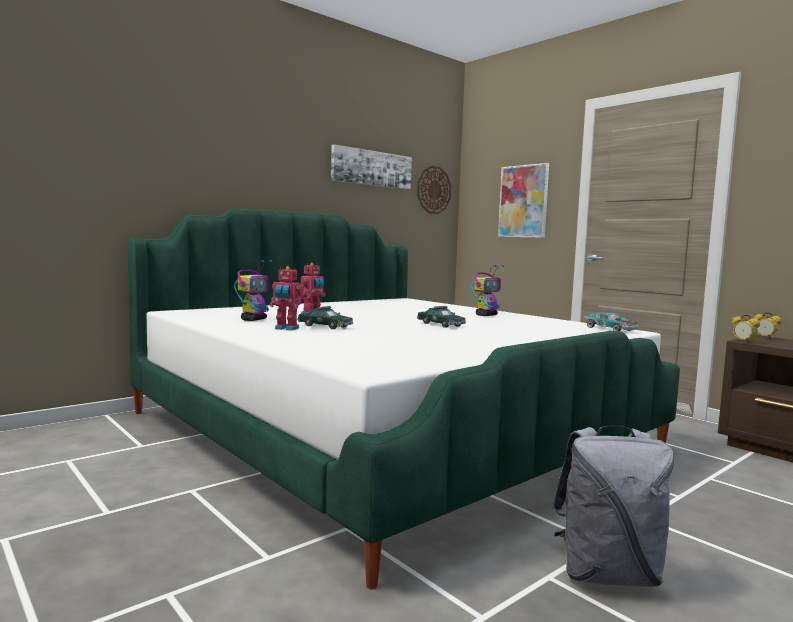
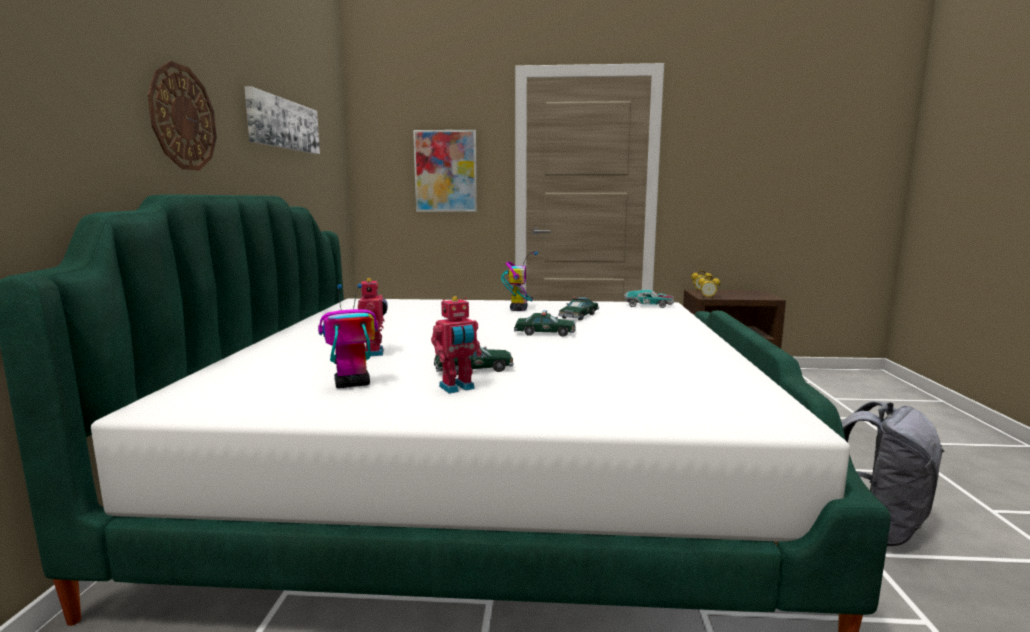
camera: 45 degrees left, 5 degrees up
toy robot [234,260,273,321] -> toy robot turned 90 degrees counterclockwise [318,284,378,388]
wall clock [417,166,451,214] -> wall clock moved to [148,61,217,170]
none -> toy car [558,297,599,320]

